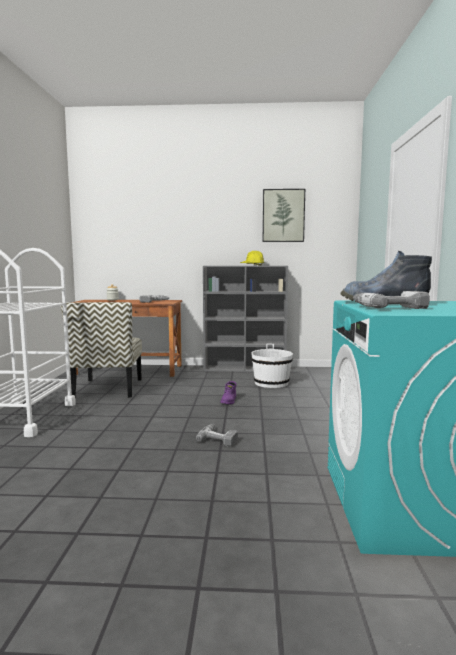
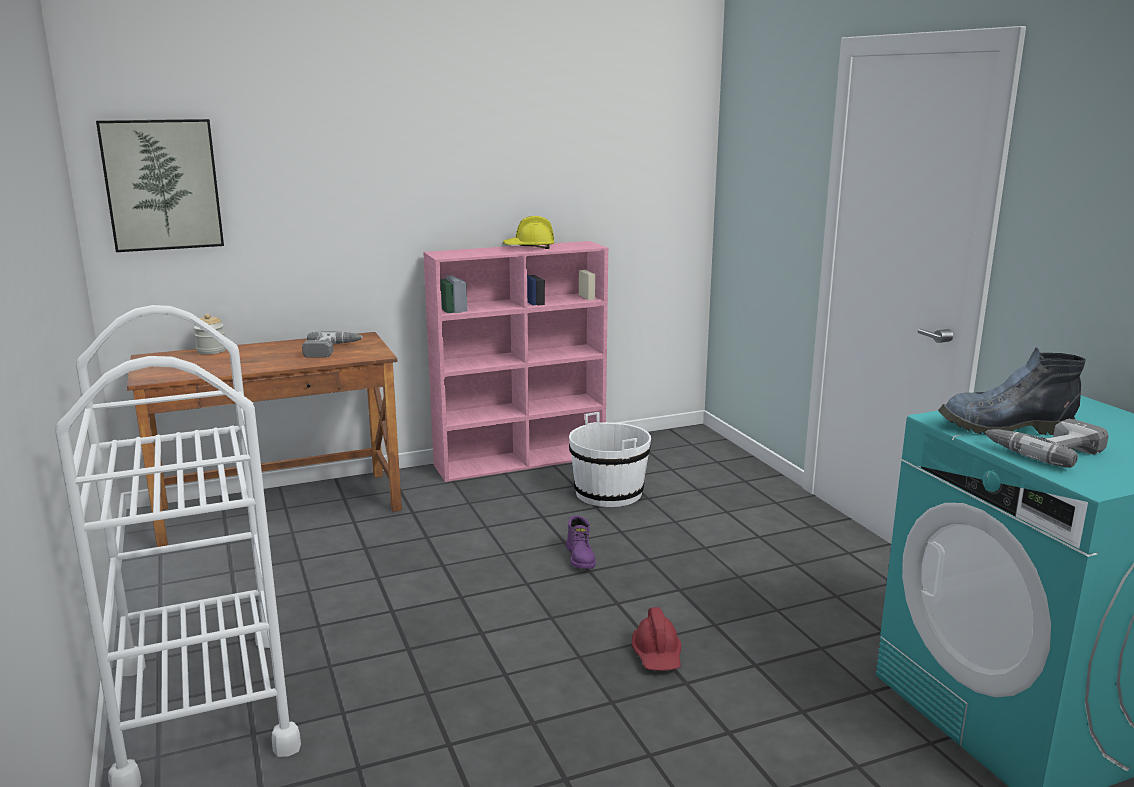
camera: 25 degrees left, 10 degrees up
chair [61,302,142,398] -> none
power drill [196,424,238,447] -> red hard hat [632,607,681,671]
grey bookcase [203,266,288,372] -> pink bookcase [423,241,608,482]
picture [263,189,305,242] -> picture moved to [96,119,224,252]

